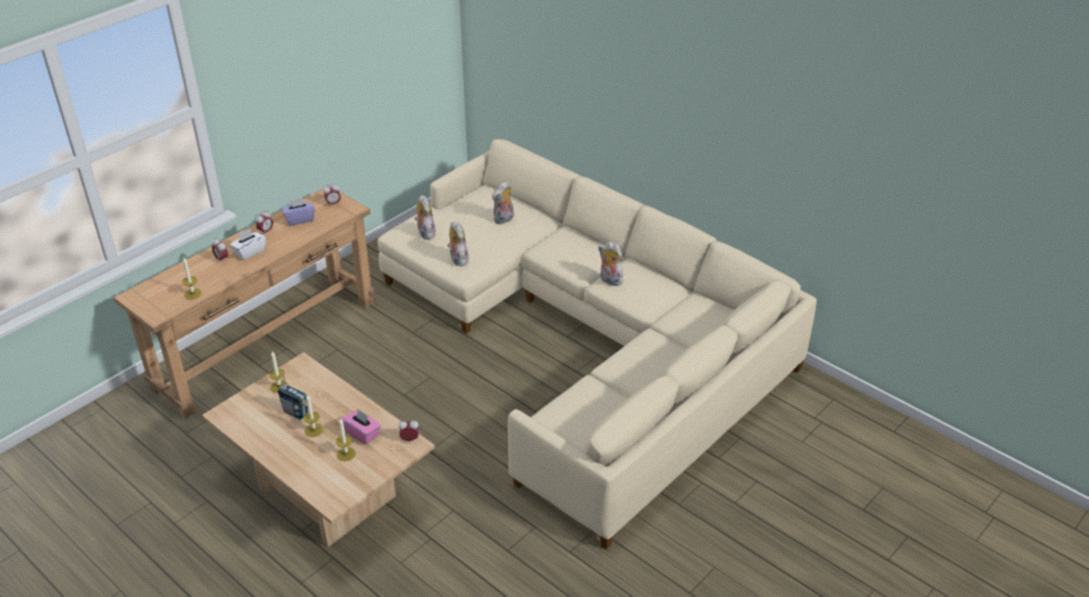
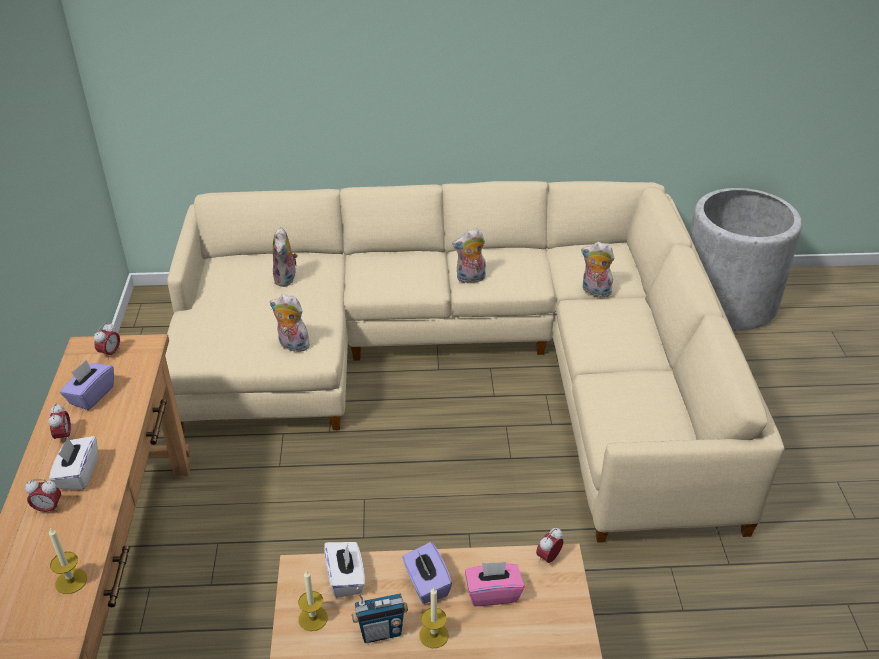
camera: 45 degrees left, 0 degrees up
candle [336,418,356,461] -> none
plush toy [414,195,436,239] -> plush toy moved to [581,242,614,297]
none -> white tissue box [324,542,365,598]
none -> purple tissue box [402,542,452,604]
none -> grey planter [689,188,802,330]

